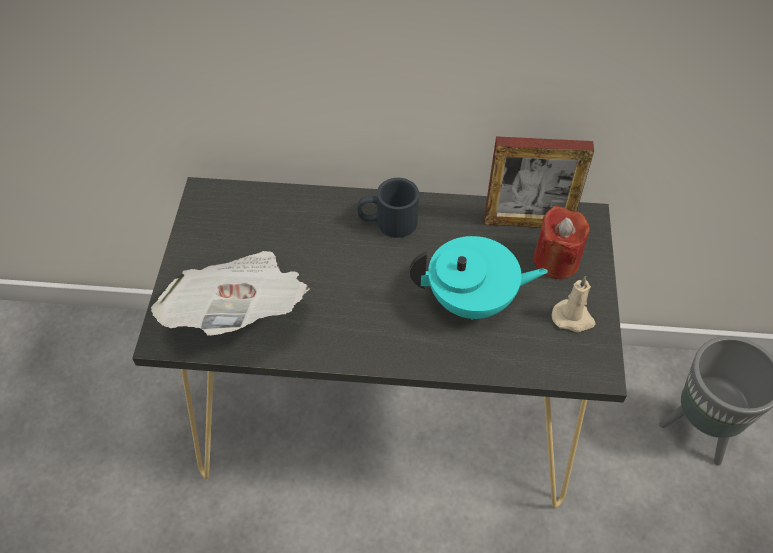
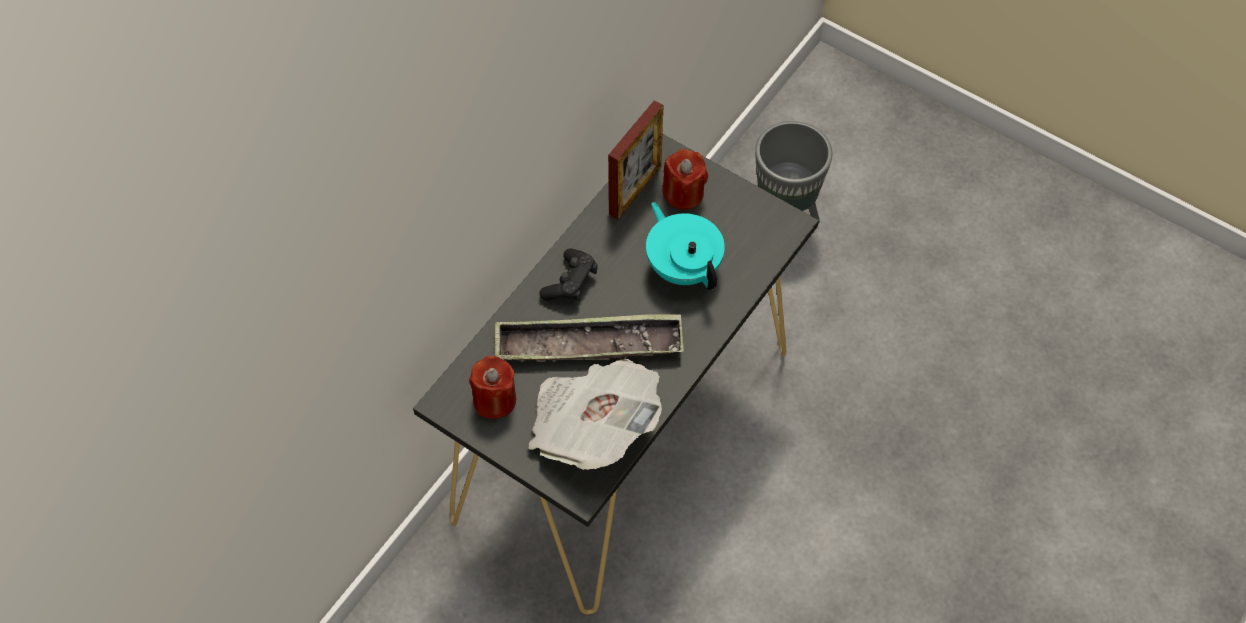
camera: 60 degrees left, 5 degrees up
black mug [357,178,419,238] -> black game controller [539,248,598,301]
turquoise teapot [410,236,548,320] -> turquoise teapot turned 60 degrees counterclockwise [646,202,725,290]
beige candle [552,276,595,332] -> none
none -> red candle [469,356,516,419]
none -> tray [495,314,684,361]

